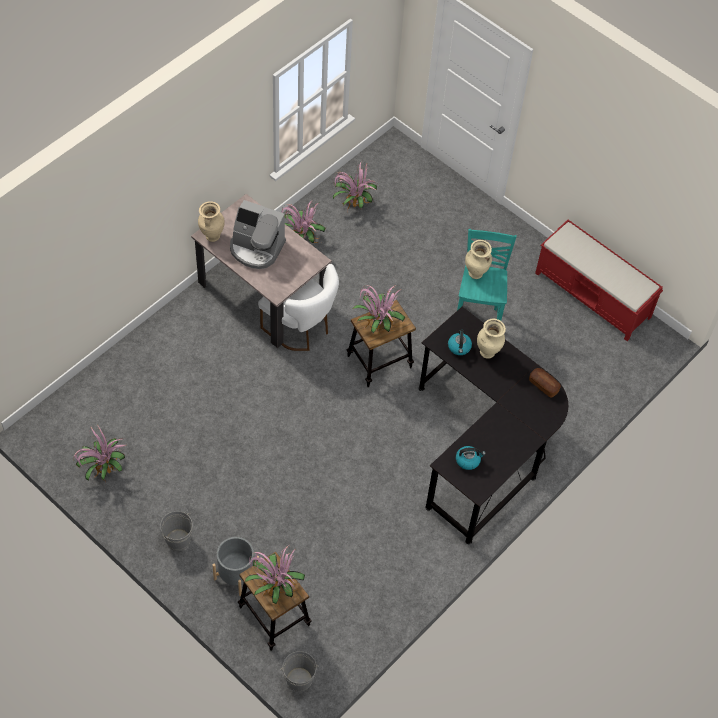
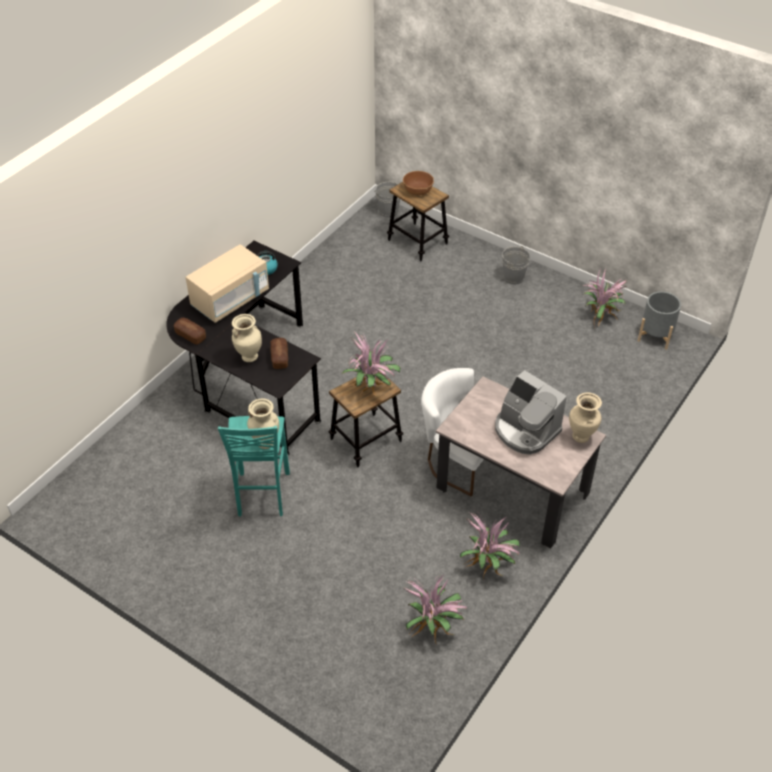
camera: 175 degrees right, 10 degrees down
grey planter [212,537,259,596] -> grey planter moved to [637,291,681,350]
coffee machine [230,200,286,269] -> coffee machine turned 150 degrees counterclockwise [495,370,567,455]
potted plant [245,545,305,604] -> brown bowl [403,171,434,195]
kettle [448,330,472,355] -> bread [271,338,288,369]
red bench [535,220,663,341] -> none
none -> beige microwave [186,244,269,323]

